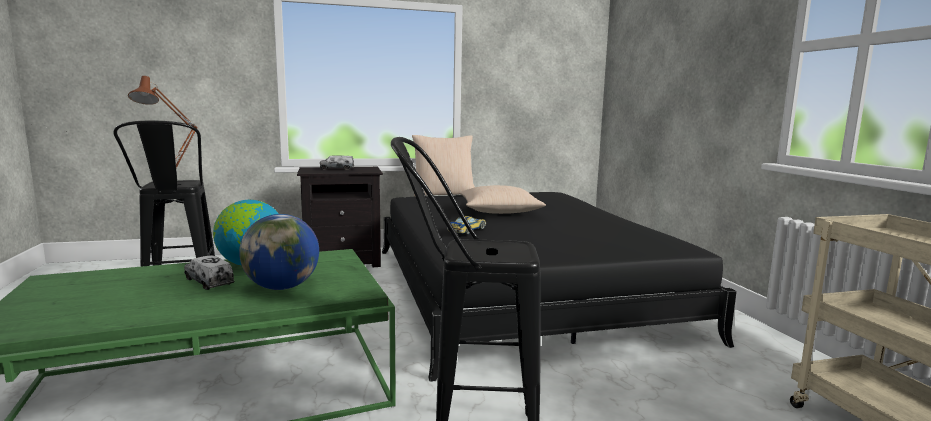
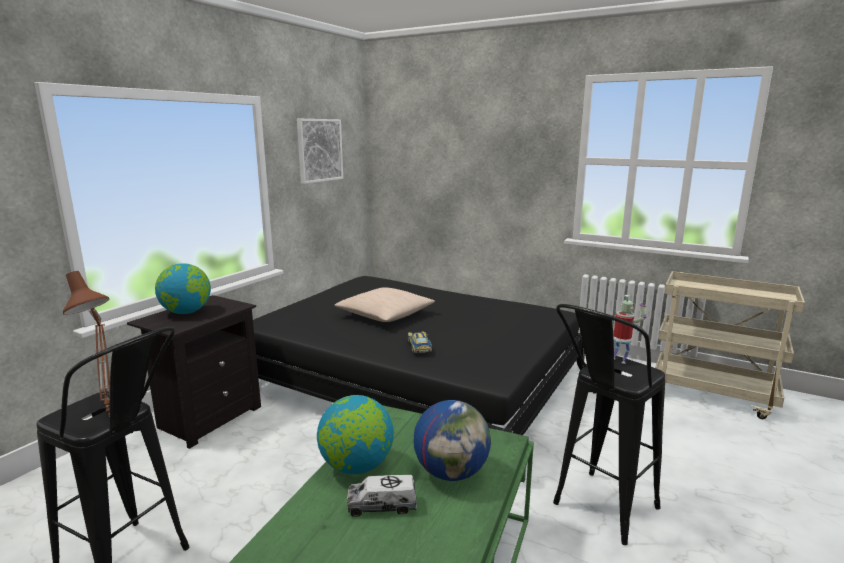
camera: 45 degrees left, 5 degrees up
toy truck [320,156,354,170] -> globe [155,263,211,314]
beige pillow [412,135,475,197] -> none
none -> picture [297,119,343,184]
none -> toy robot [612,295,647,364]

